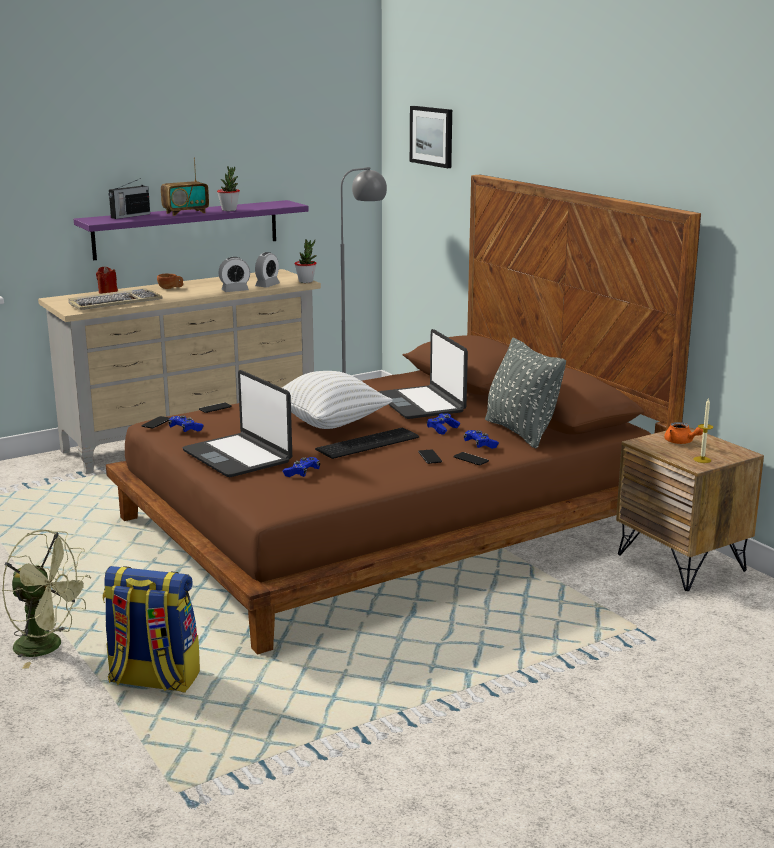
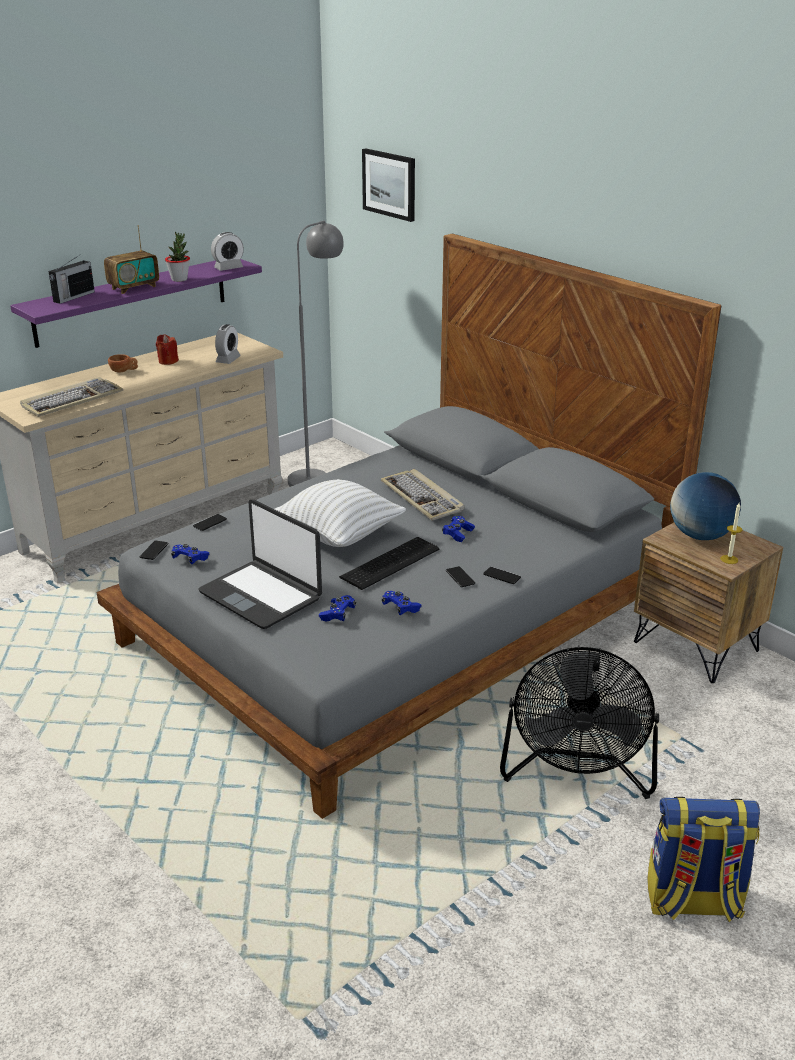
camera: 10 degrees left, 10 degrees up
green fan [2,530,91,669] -> none
red candle [96,266,118,294] -> red candle moved to [156,334,179,365]
backpack [103,566,200,693] -> backpack moved to [647,797,760,922]
brown bed [106,175,701,654] -> grey bed [97,234,721,819]
alarm clock [218,257,250,292] -> alarm clock moved to [211,232,244,271]
potted plant [294,239,317,283] -> none
laptop [378,329,468,419] -> keyboard [381,469,464,521]
blue game controller [464,430,499,449] -> blue game controller moved to [382,591,421,615]
grey pillow [485,338,566,448] -> none
orange teapot [664,422,703,444] -> globe [670,472,741,540]
none -> black fan [500,646,659,799]

